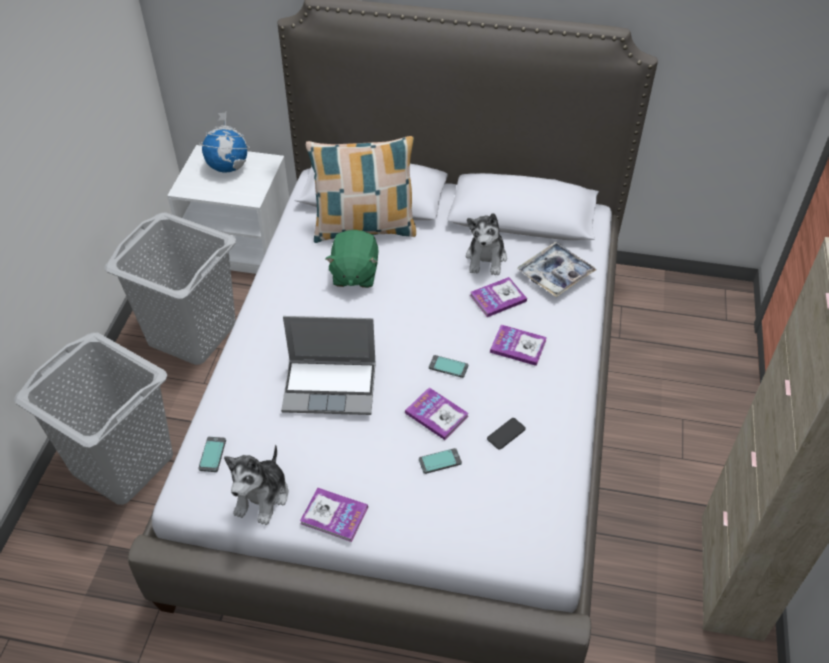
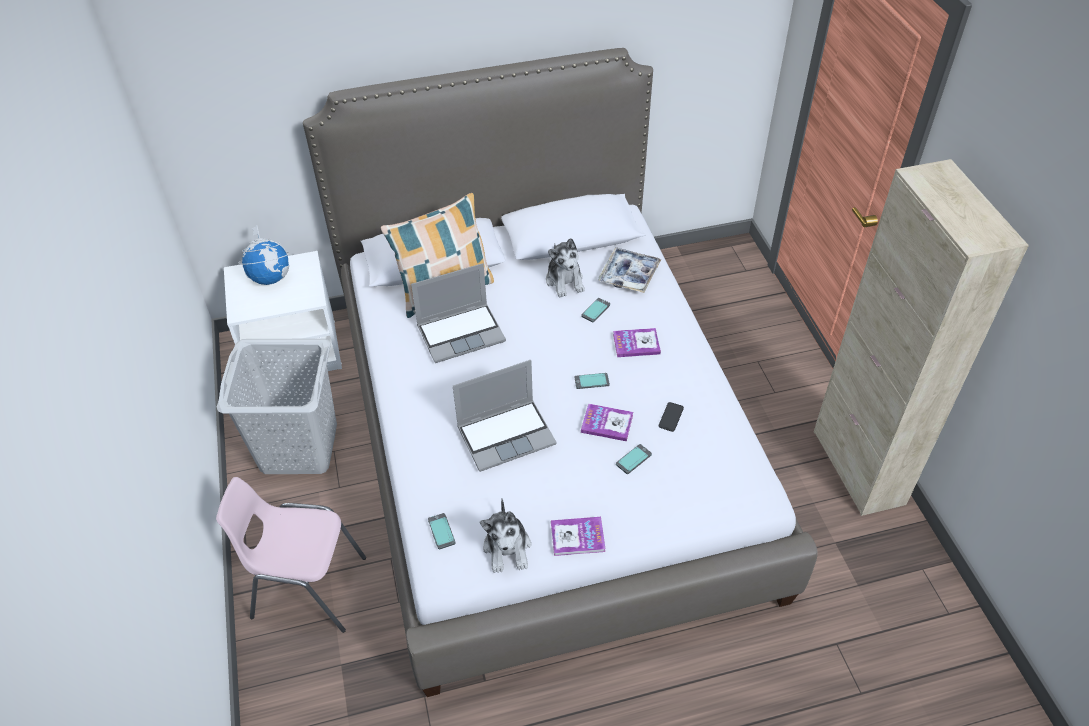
camera: 25 degrees left, 0 degrees up
grey laundry basket [14,332,173,505] -> pink chair [216,477,366,633]
green plush toy [325,230,378,288] -> laptop [411,263,506,363]
book [470,277,527,317] -> phone [581,298,610,323]

